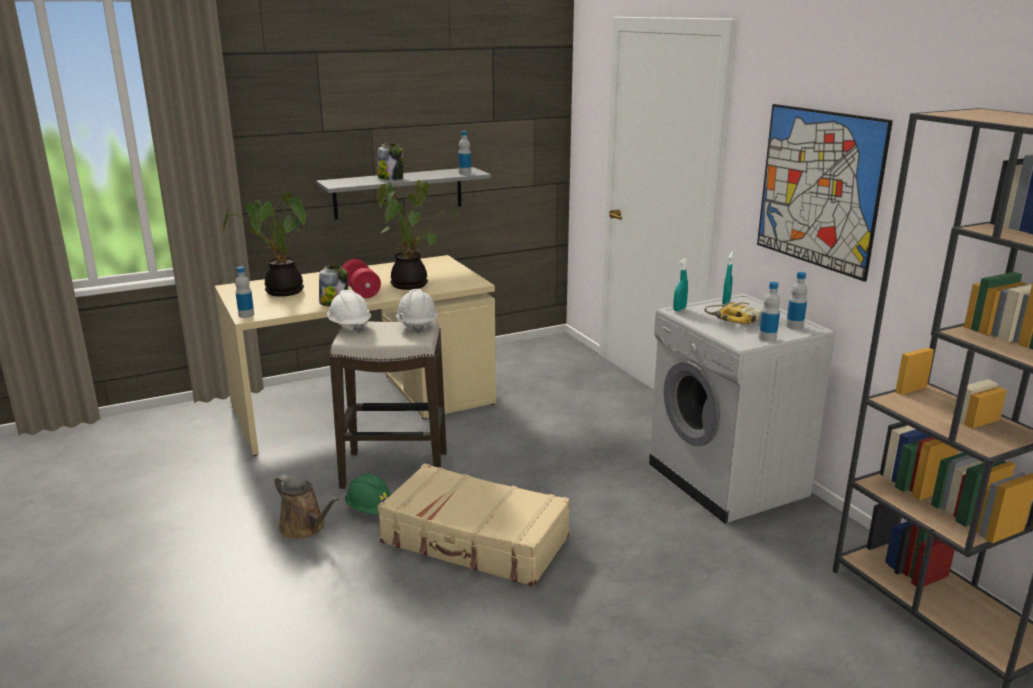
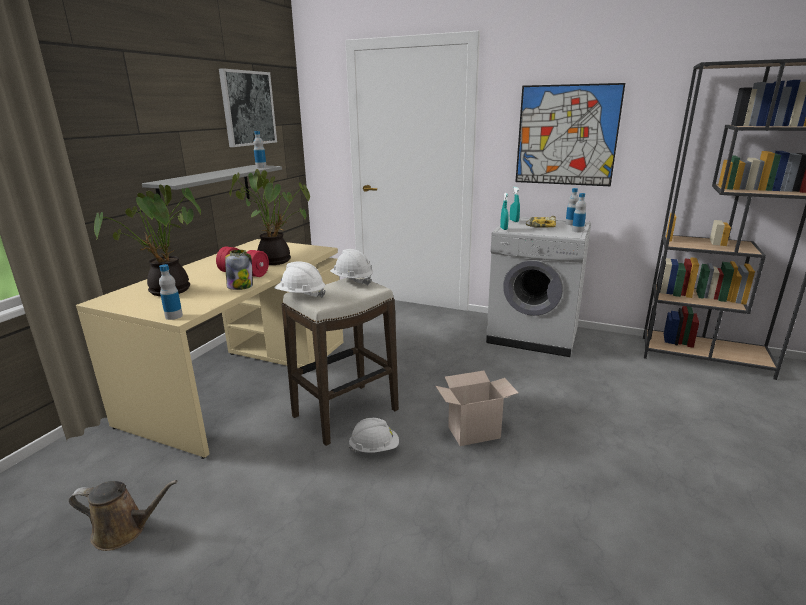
camera: 40 degrees left, 0 degrees up
brown watering can [274,474,339,539] -> brown watering can moved to [69,480,178,551]
green hard hat [345,474,391,515] -> white hard hat [349,418,399,453]
beige suitcase [377,463,570,587] -> cardboard box [436,371,518,446]
jar [378,143,403,180] -> none
none -> picture [219,68,277,147]

